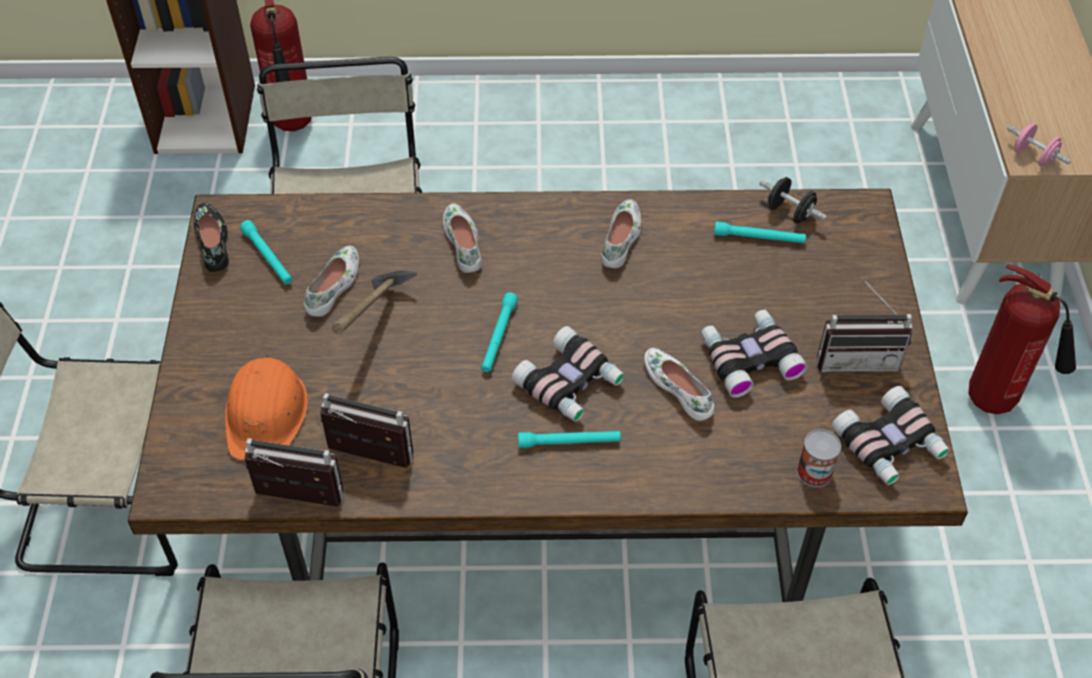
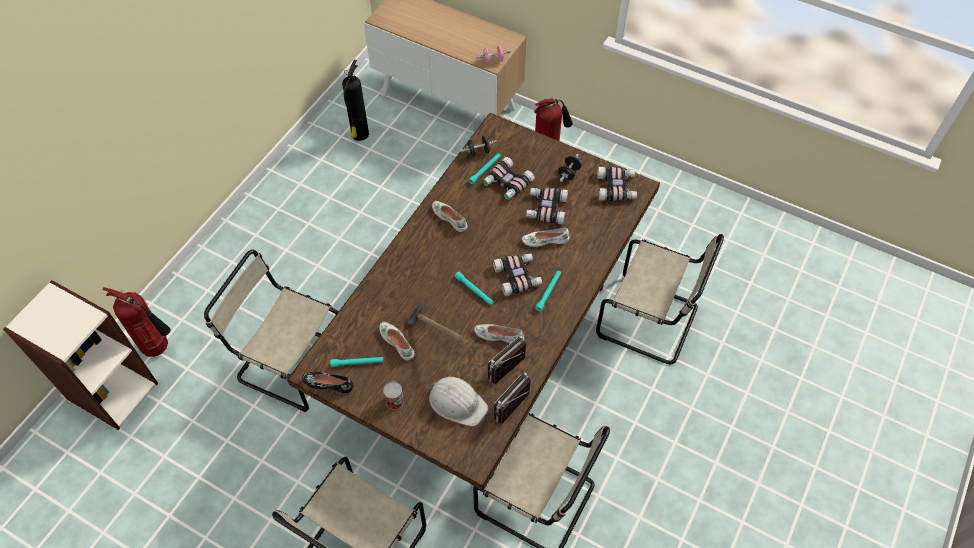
camera: 60 degrees left, 5 degrees up
orange hard hat [225,355,308,461] -> white hard hat [428,377,488,427]
white shoe [443,203,482,273] -> white shoe moved to [474,324,524,343]
can [797,429,841,487] -> can moved to [383,381,404,410]
radio [816,277,912,372] -> black dumbbell [558,154,582,182]
none -> fire extinguisher [342,60,369,141]
none -> binoculars [483,157,535,200]

